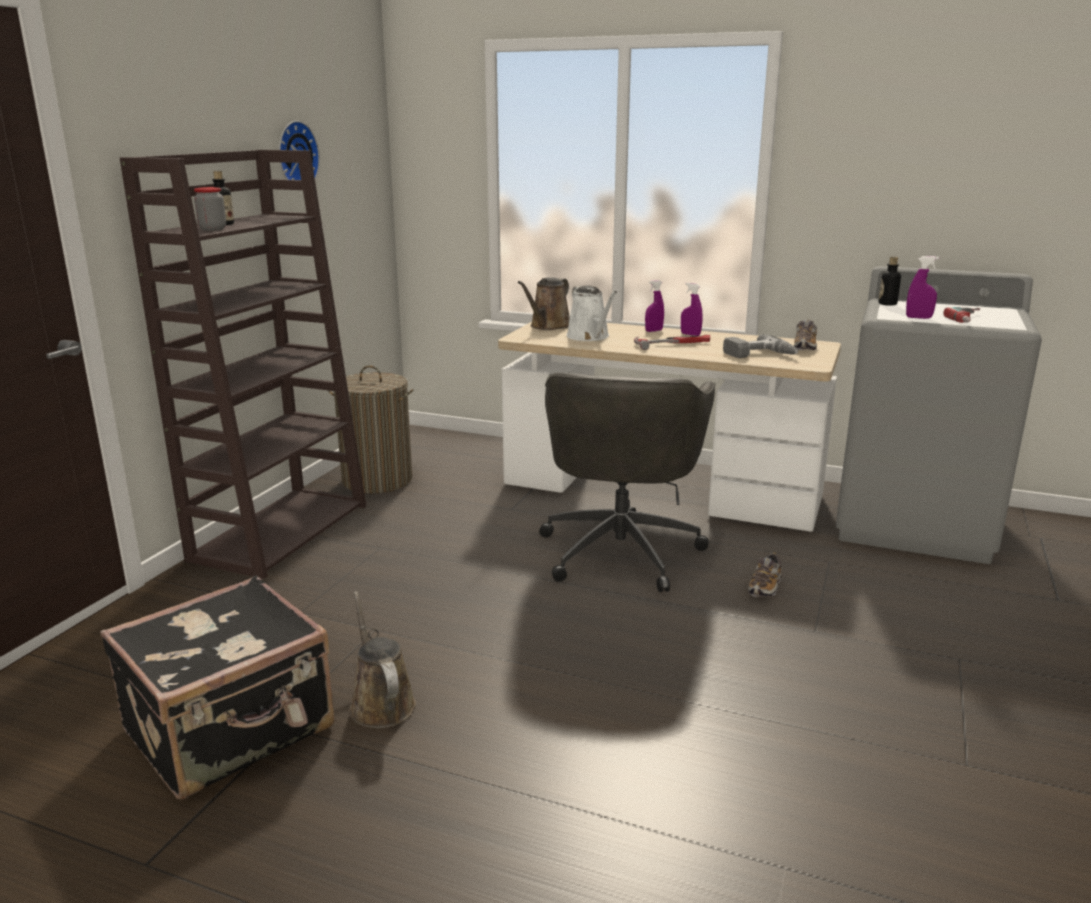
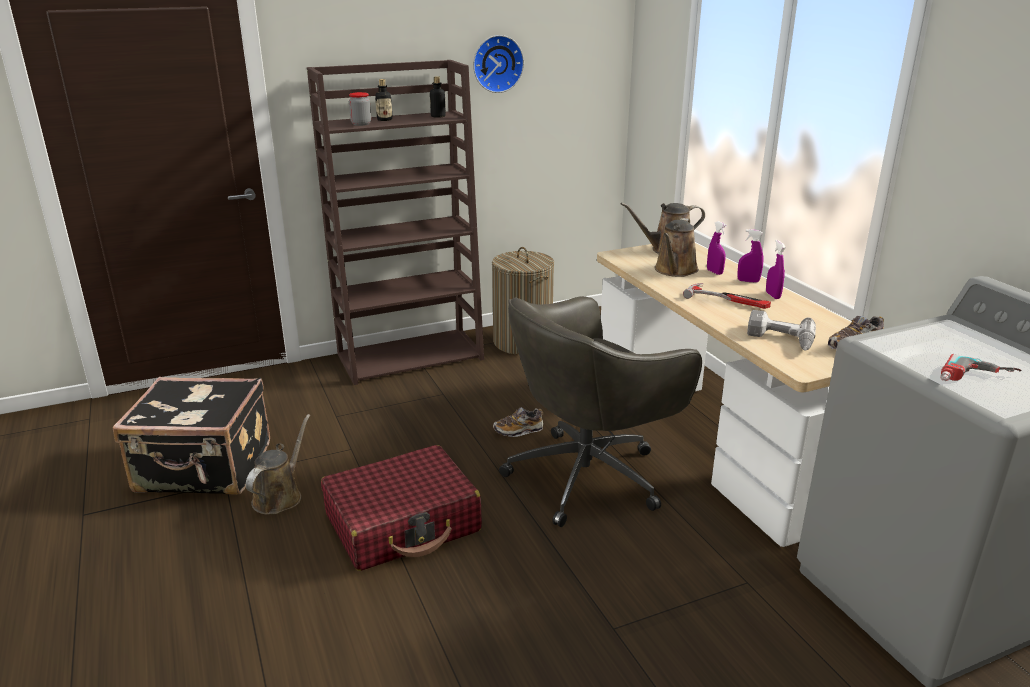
camera: 45 degrees right, 5 degrees up
white watering can [566,285,617,341] -> brown watering can [654,218,699,277]
shoe [748,552,782,597] -> shoe moved to [493,407,544,437]
bottle [879,257,901,306] -> bottle moved to [430,76,446,118]
purple spray bottle [906,256,939,319] -> purple spray bottle moved to [707,221,727,275]
none -> red suitcase [321,445,482,571]

